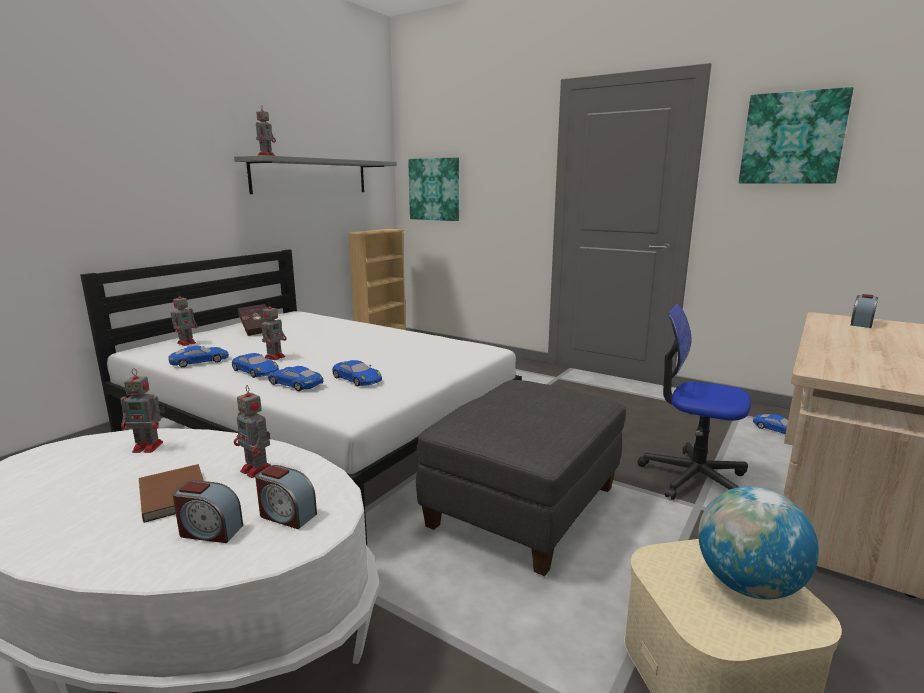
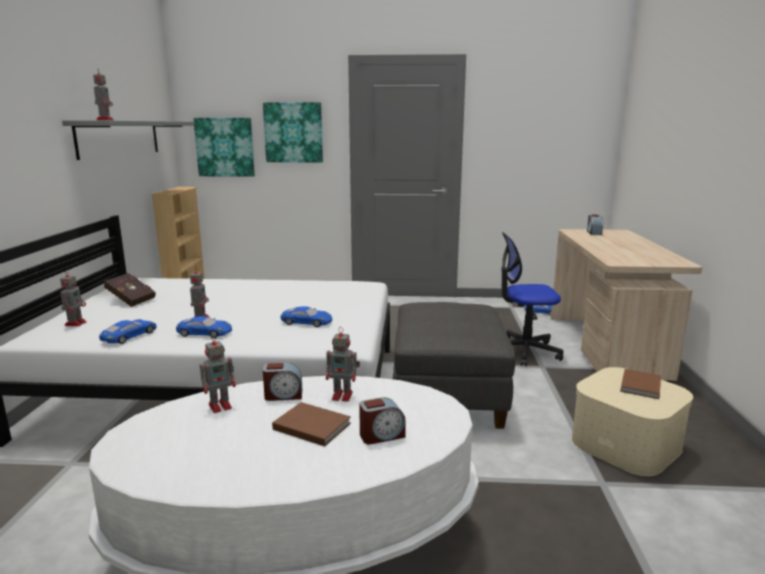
camera: 30 degrees left, 0 degrees up
alarm clock [255,465,317,529] -> alarm clock moved to [263,362,303,401]
blue toy car [268,366,323,391] -> none
globe [698,486,819,600] -> brown book [620,369,661,399]
picture [739,87,854,184] -> picture moved to [263,102,323,163]

